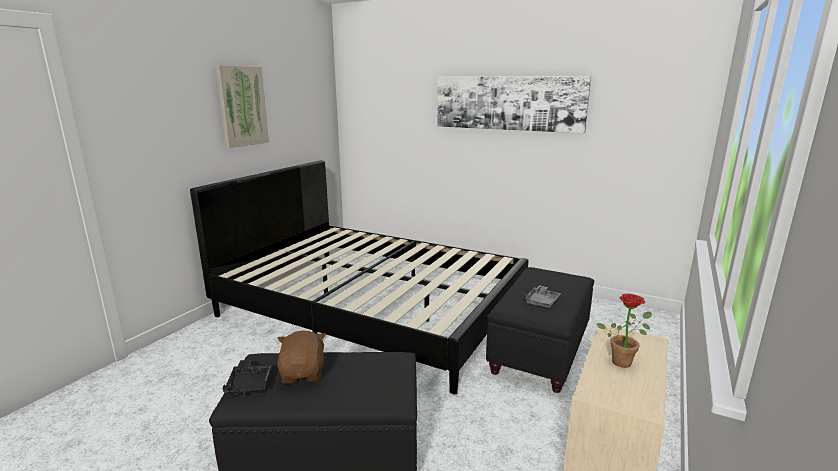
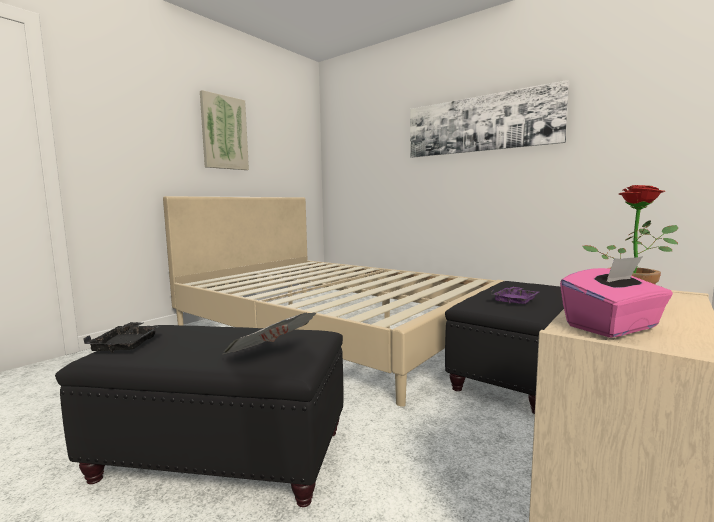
camera: 10 degrees right, 10 degrees down
black bed [190,160,528,394] -> beige bed [163,196,504,407]
brown plush toy [277,331,326,384] -> none
grey tray [524,285,561,308] -> purple tray [492,287,539,304]
none -> newspaper [223,313,316,354]
none -> pink tissue box [560,256,673,338]

